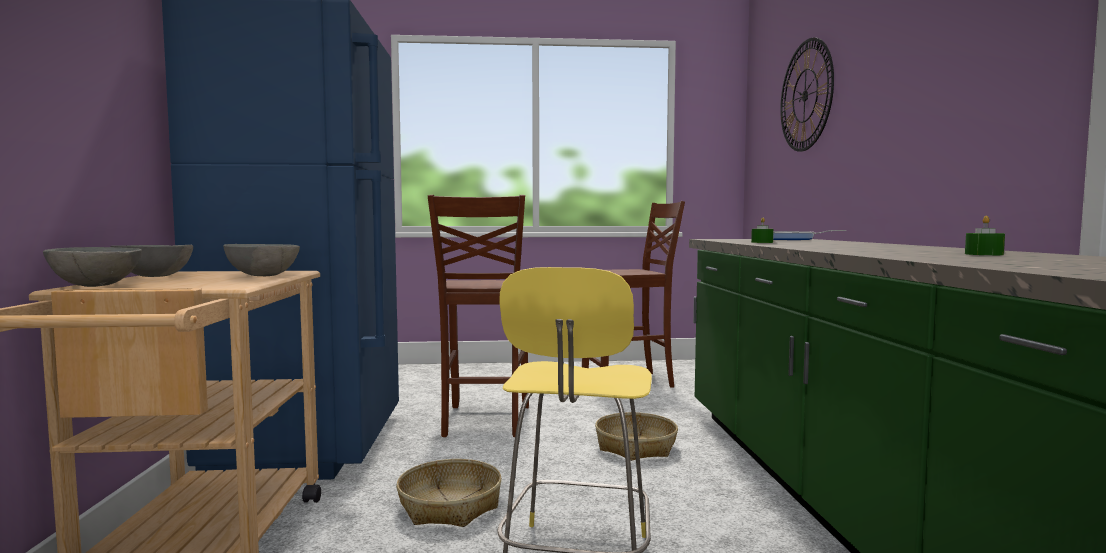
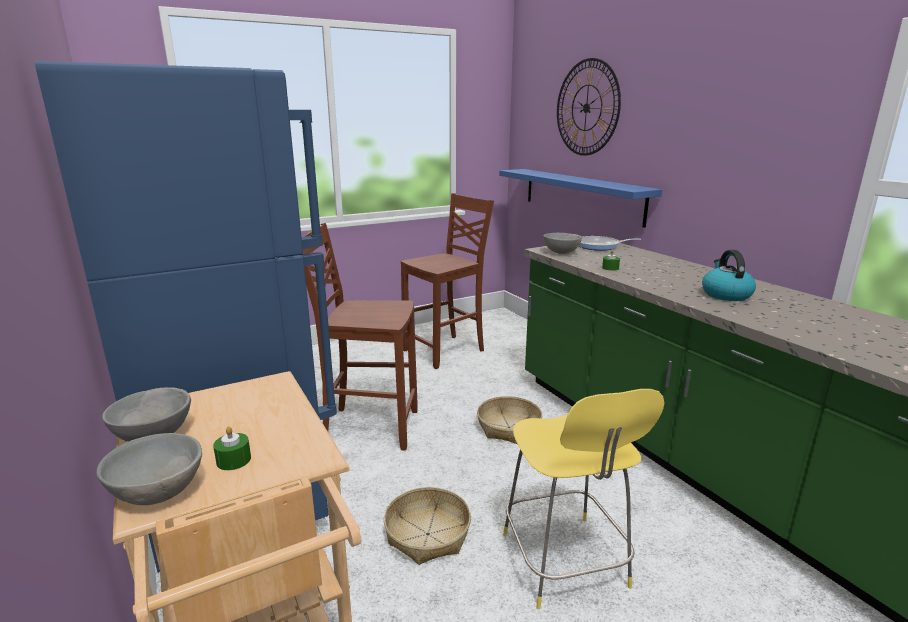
camera: 25 degrees left, 15 degrees up
grey bowl [223,244,300,276] -> grey bowl moved to [543,233,582,254]
brown chair [428,195,529,437] -> brown chair turned 120 degrees clockwise [302,223,418,450]
green candle [965,216,1005,255] -> green candle moved to [213,426,251,470]
none -> blue shelf [499,169,662,228]
none -> kettle [702,250,756,301]

